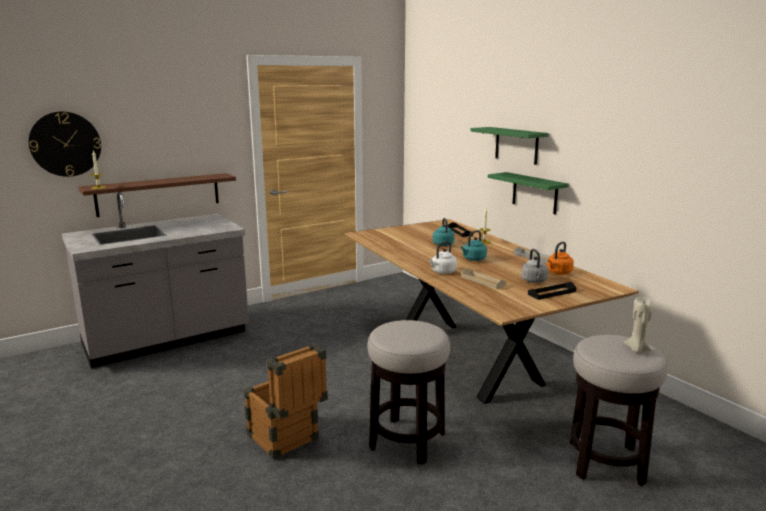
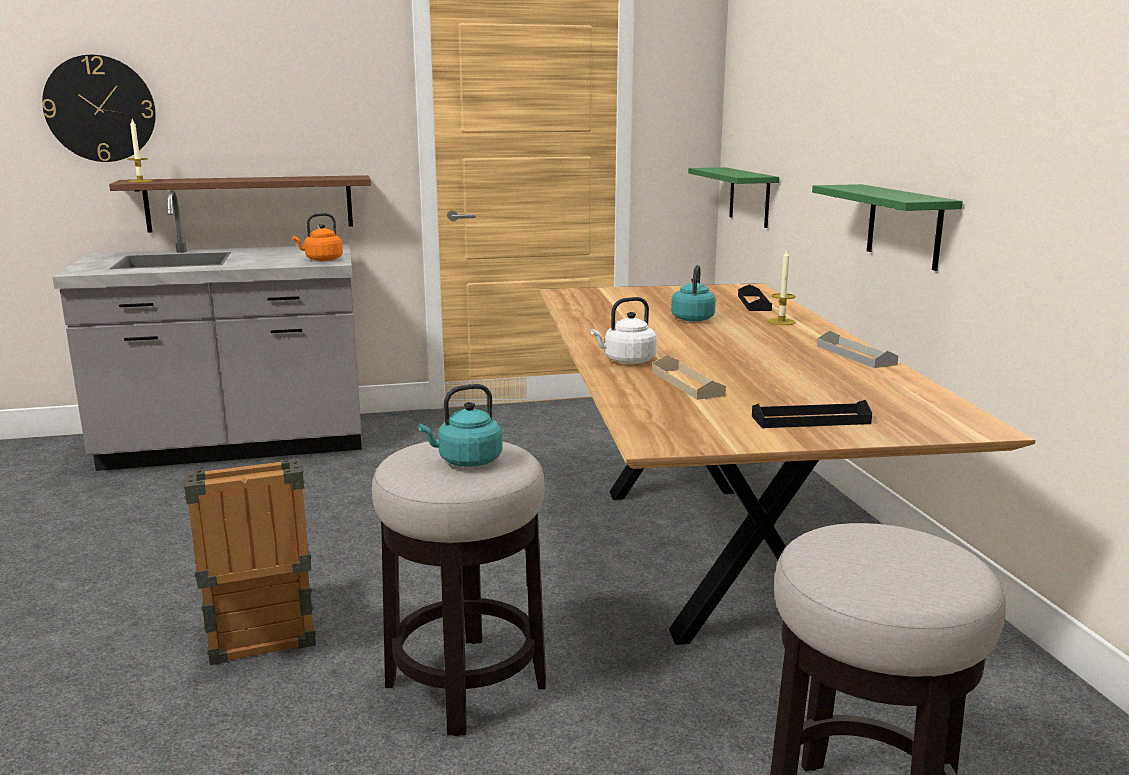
camera: 20 degrees right, 0 degrees up
turquoise kettle [461,230,487,261] -> turquoise kettle moved to [418,384,503,467]
green shelf [471,127,549,165] -> green shelf moved to [688,167,779,228]
grey kettle [521,249,549,283] -> none
orange kettle [547,242,574,274] -> orange kettle moved to [292,213,343,261]
beige candle [624,297,652,353] -> none

